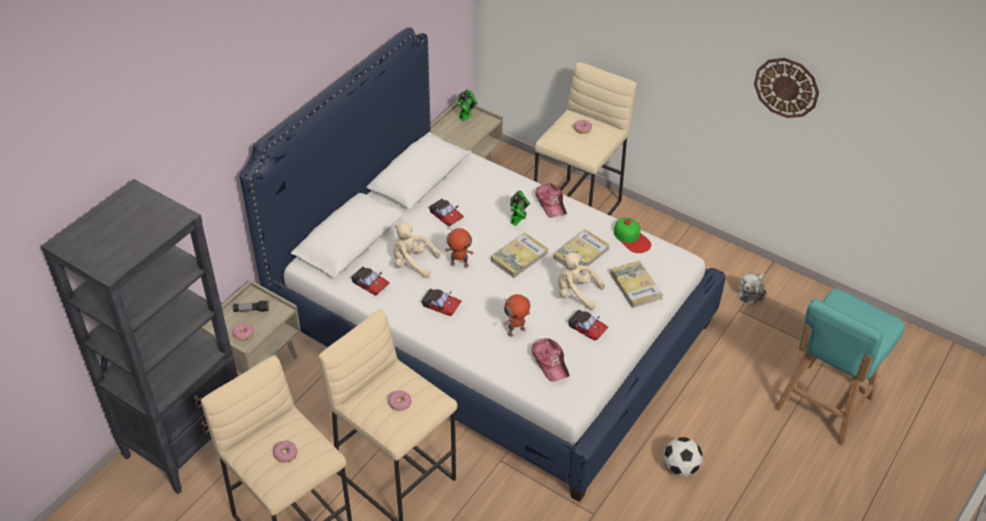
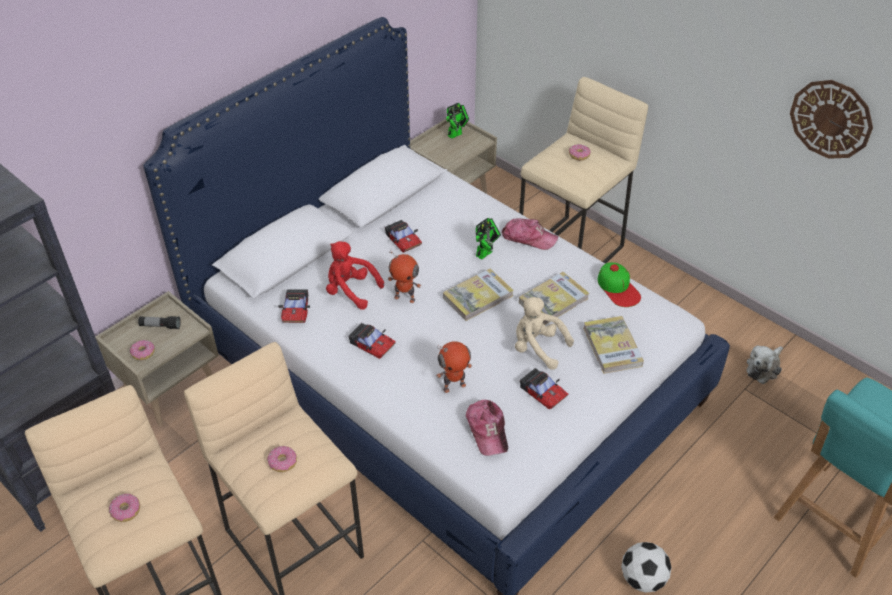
camera: 10 degrees right, 0 degrees up
toy car [351,267,390,296] -> toy car turned 45 degrees clockwise [278,290,310,323]
beige plush toy [394,223,440,278] -> red plush toy [326,241,384,309]
cap [535,183,567,218] -> cap turned 60 degrees counterclockwise [502,219,558,250]

